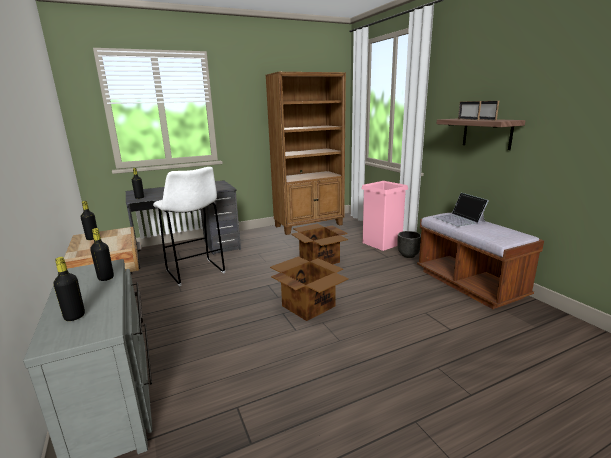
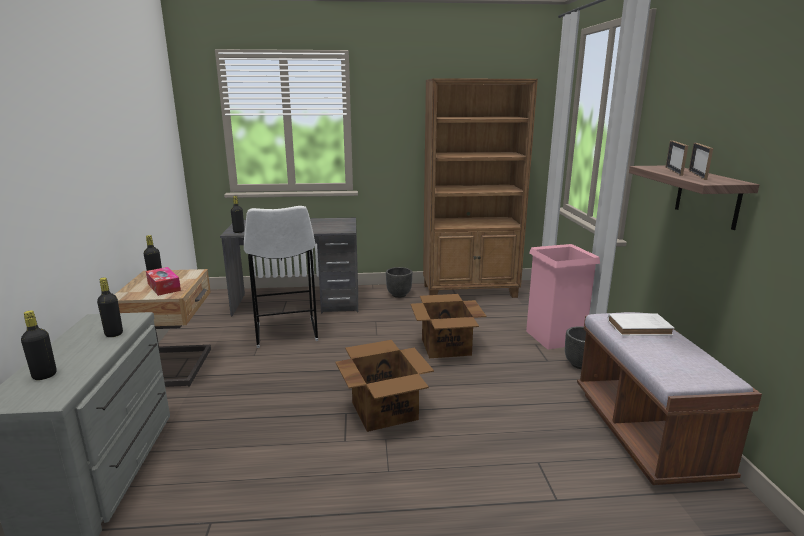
camera: 20 degrees right, 0 degrees up
laptop [434,193,489,226] -> white book [608,314,674,336]
none -> tissue box [146,267,181,296]
none -> black planter [386,267,412,298]

